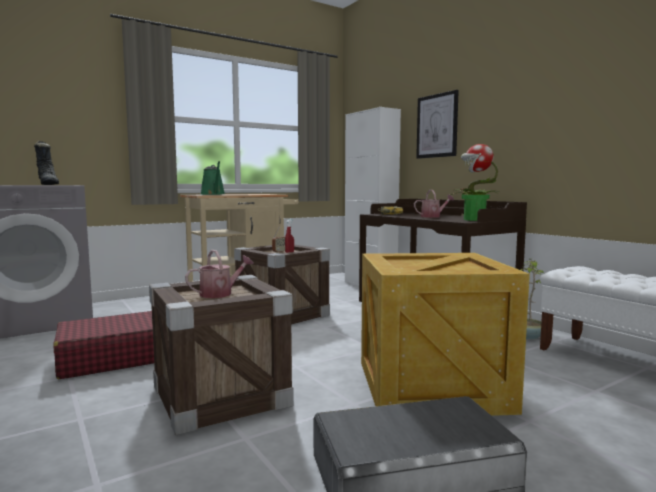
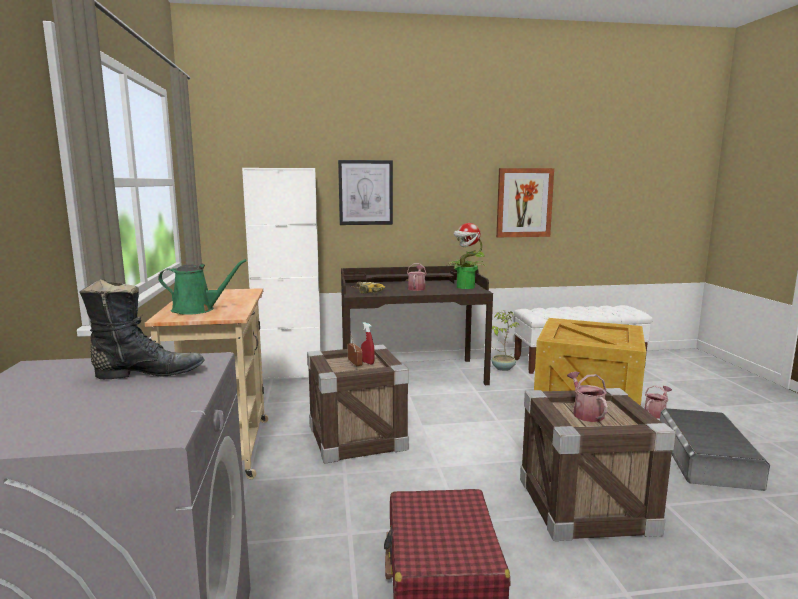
camera: 65 degrees left, 5 degrees up
none -> picture [496,168,554,237]
none -> watering can [644,385,672,419]

